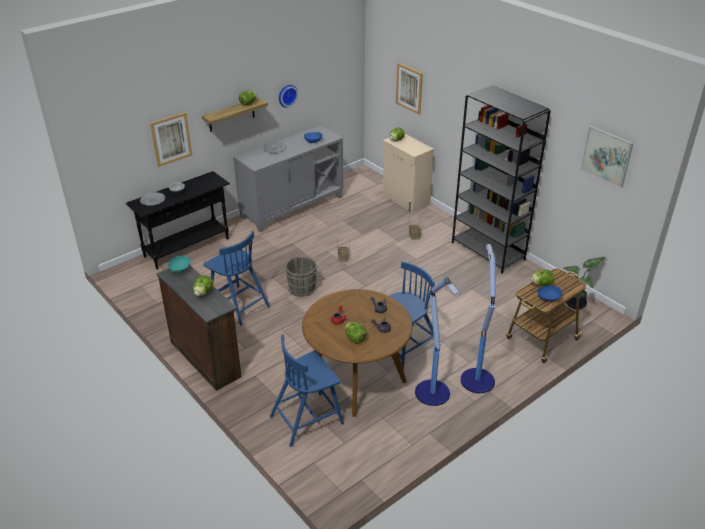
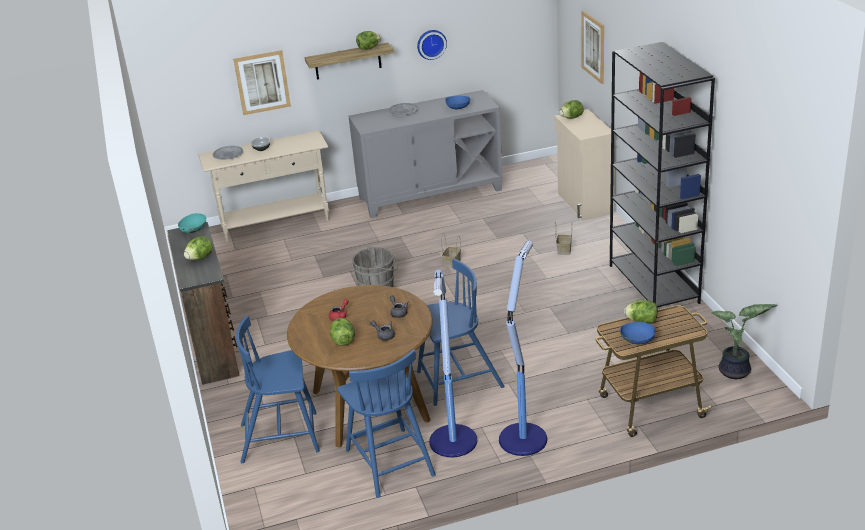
camera: 25 degrees right, 5 degrees down
black console table [126,171,230,269] -> beige console table [198,131,329,242]
blue chair [203,231,270,326] -> blue chair moved to [337,349,436,498]
picture [581,126,633,188] -> none

